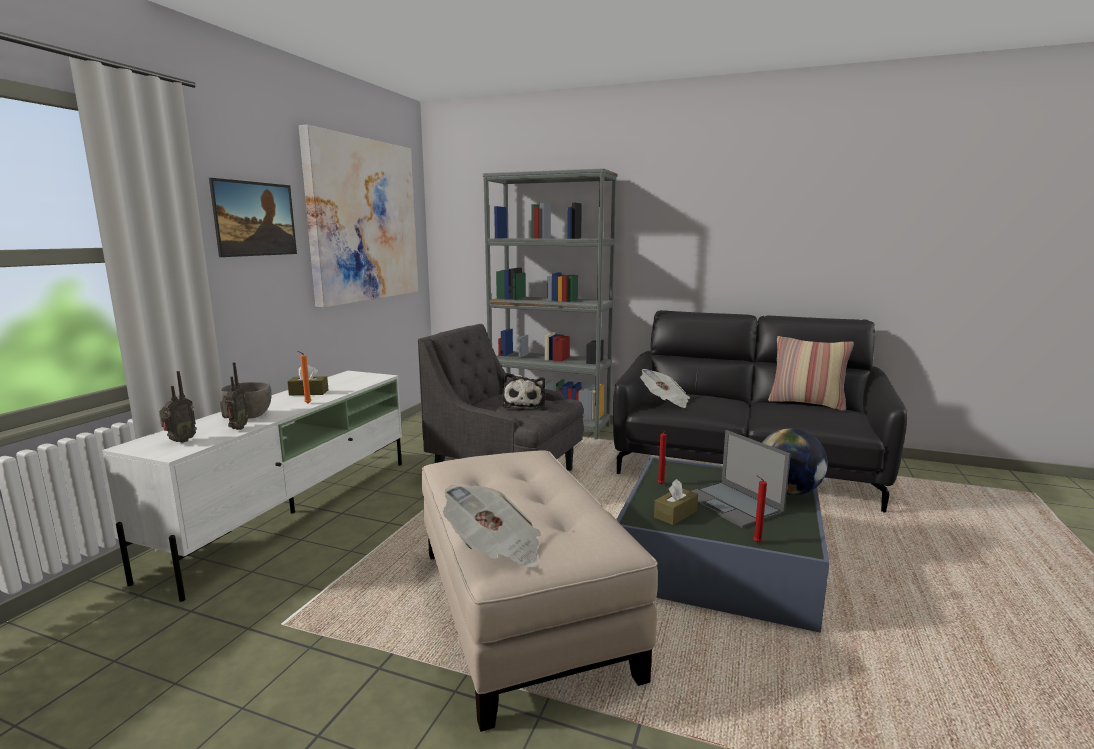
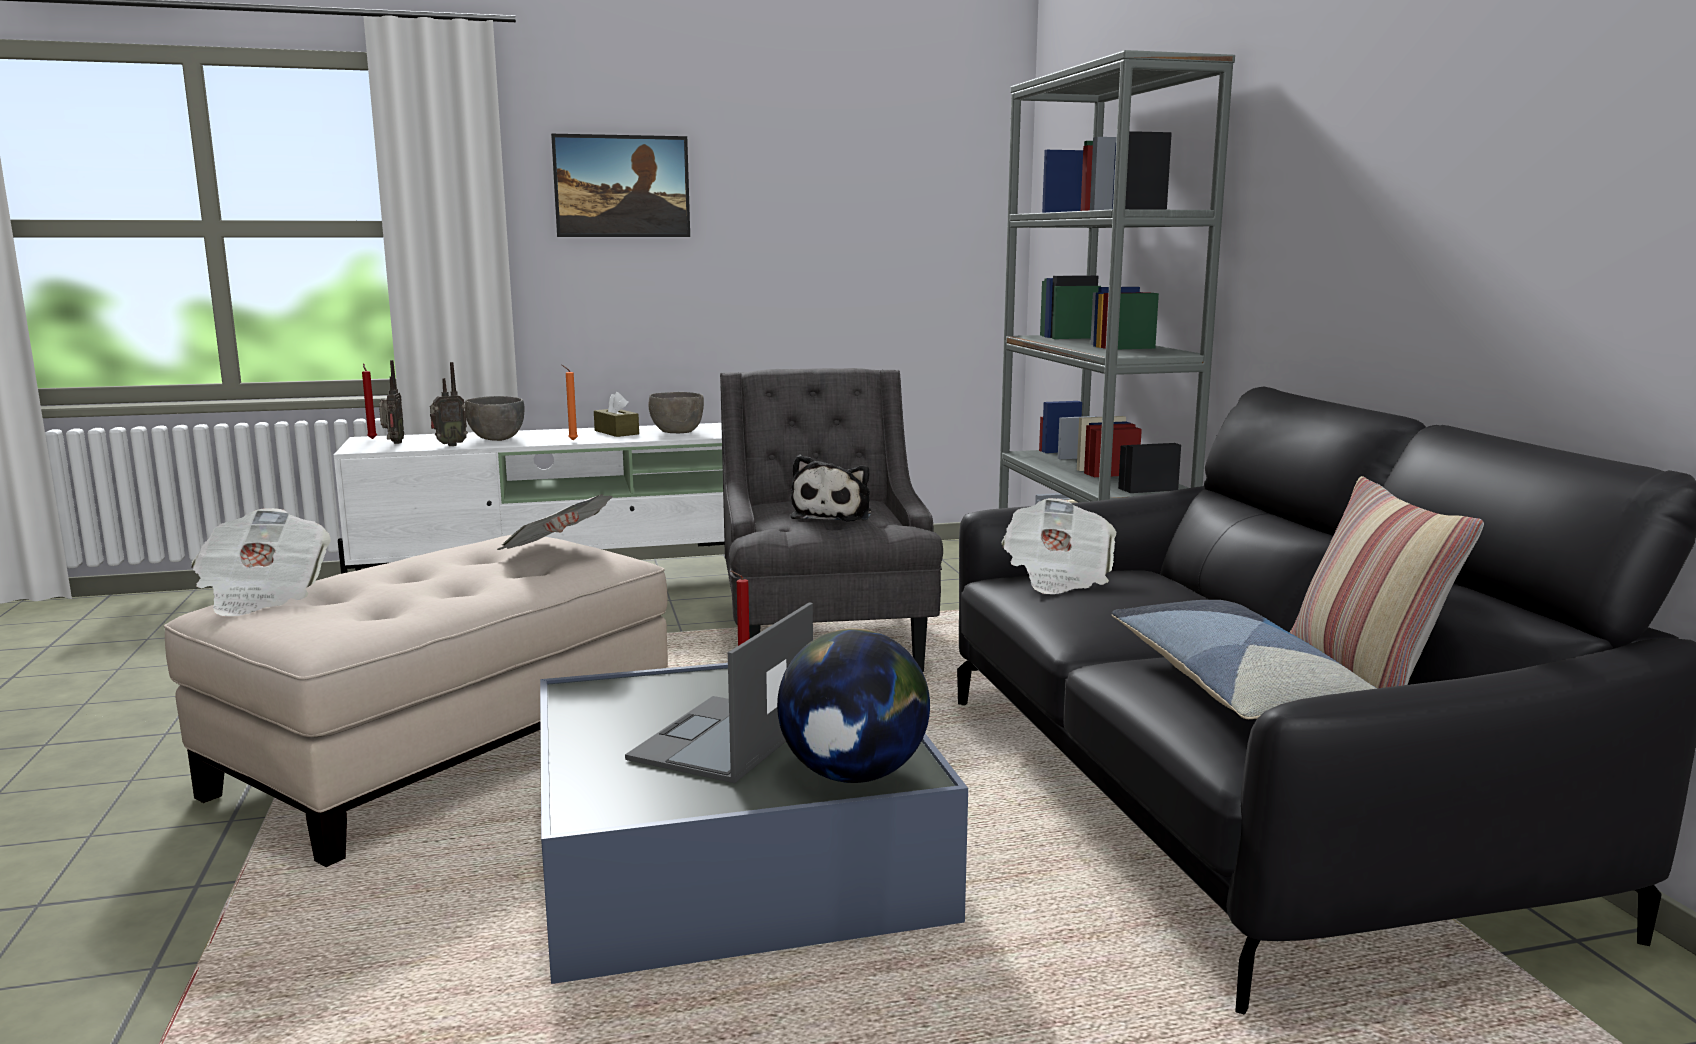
camera: 55 degrees right, 0 degrees up
radio [159,371,197,443] -> radio turned 90 degrees counterclockwise [379,360,404,444]
picture [299,125,418,308] -> none
plush toy [502,373,546,409] -> plush toy turned 45 degrees counterclockwise [791,455,871,522]
brown tissue box [654,479,698,525] -> none
red candle [753,475,767,543] -> red candle moved to [362,363,377,439]
none -> newspaper [497,494,613,550]
none -> grey bowl [648,392,704,433]
none -> pillow [1112,600,1377,719]

